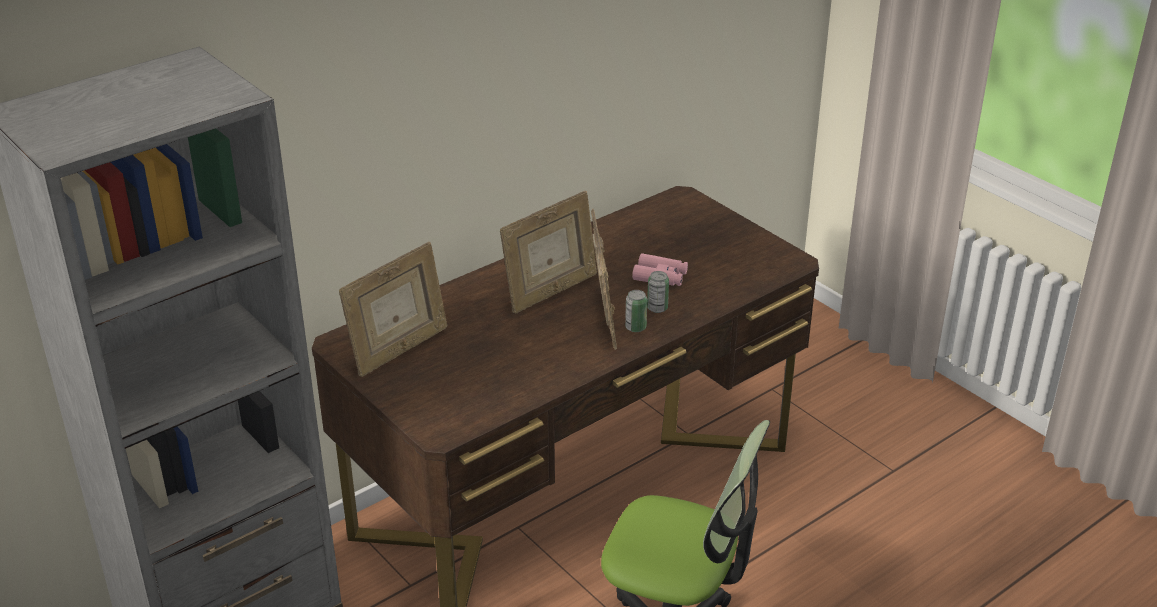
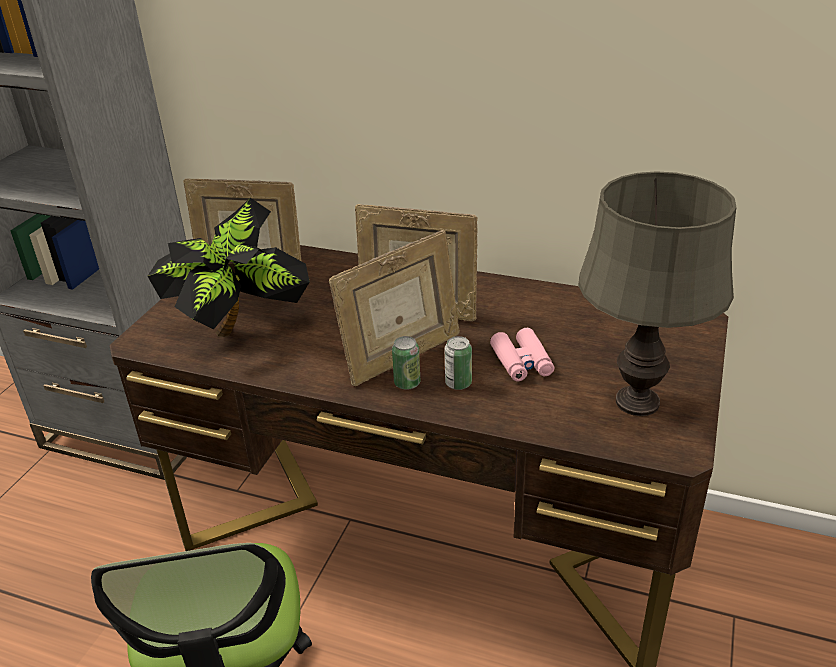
camera: 60 degrees right, 0 degrees up
none -> potted plant [148,198,310,337]
none -> grey table lamp [578,171,736,416]

